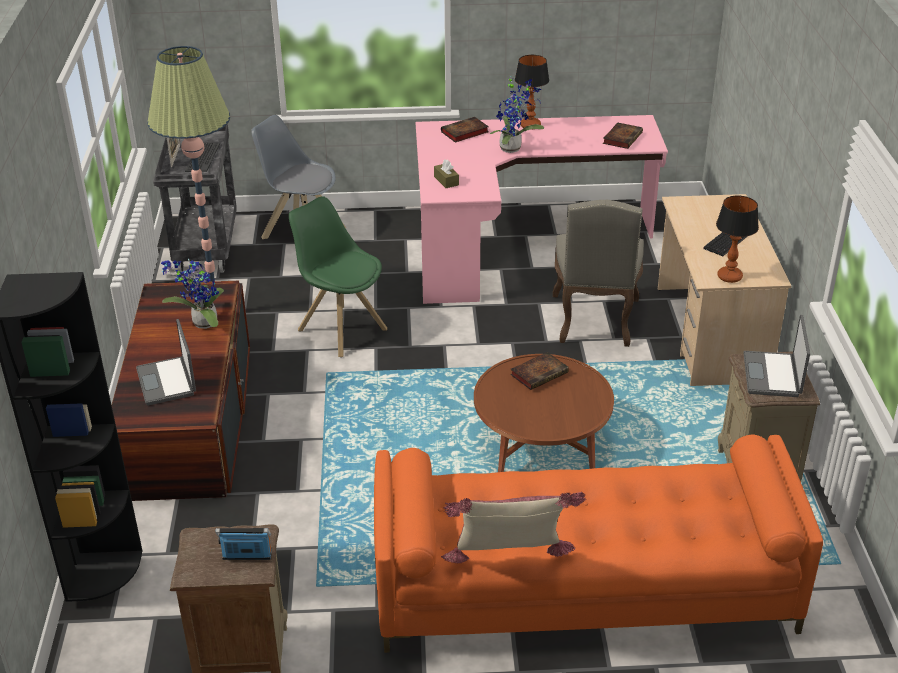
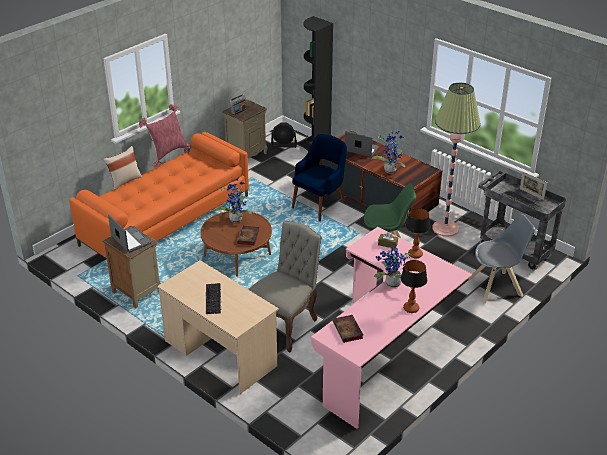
camera: 135 degrees right, 0 degrees up
book [441,117,489,143] -> none
grey chair [553,199,644,347] -> grey chair turned 75 degrees clockwise [248,221,321,352]
table lamp [716,195,759,283] -> table lamp moved to [406,208,430,258]
none -> beige pillow [103,146,142,190]
none -> potted plant [214,178,252,223]
none -> black fan [271,122,297,148]
none -> blue armchair [292,134,347,221]

